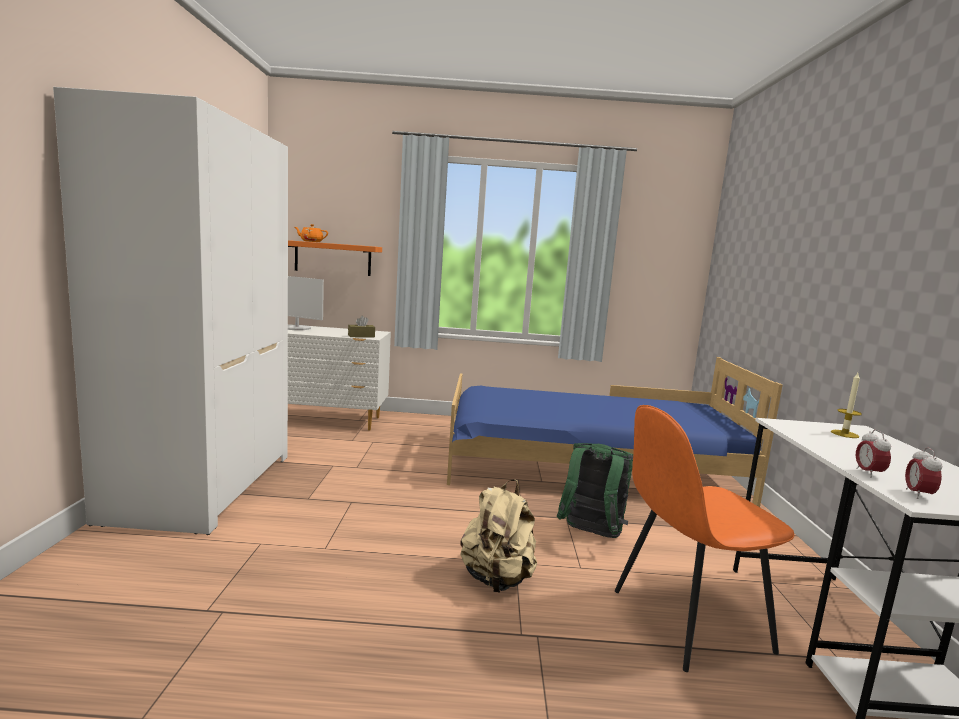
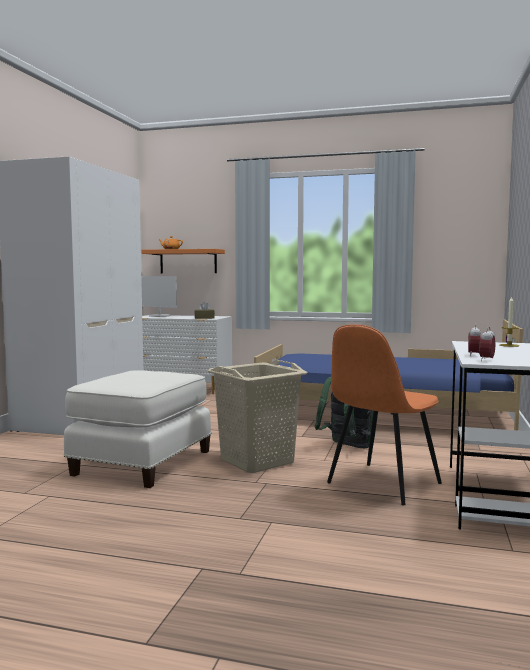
camera: 15 degrees right, 5 degrees down
beige backpack [460,480,537,593] -> beige laundry basket [208,360,308,473]
orange chair [615,405,794,672] -> orange chair turned 45 degrees counterclockwise [327,324,442,505]
none -> white ottoman [64,370,211,488]

